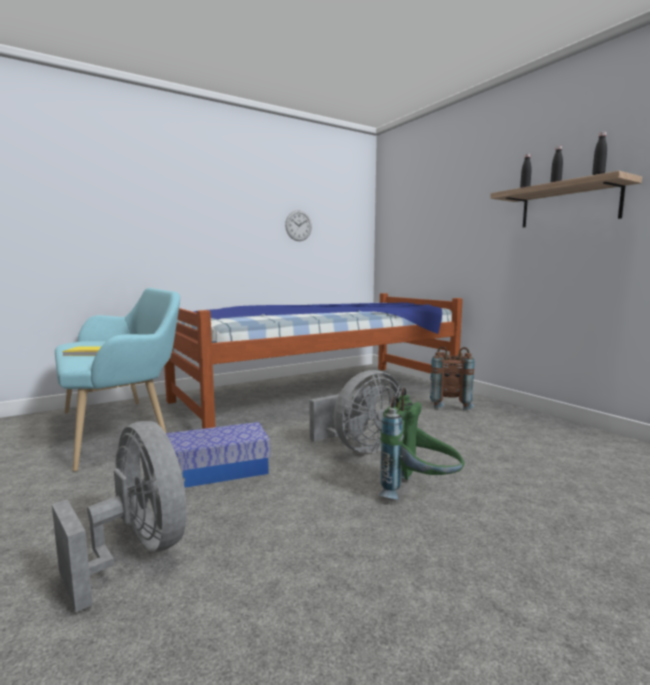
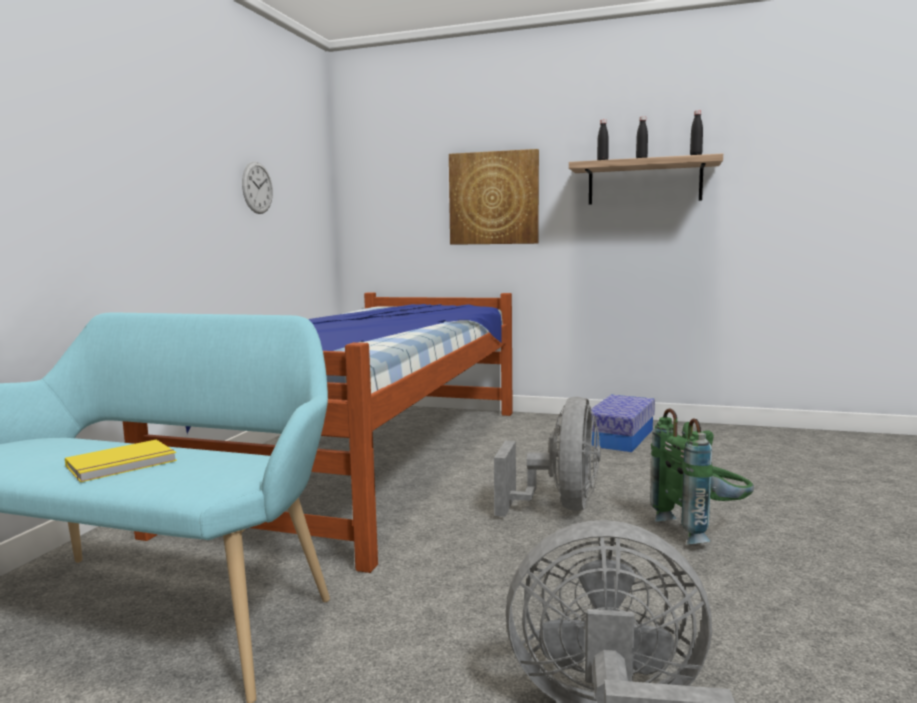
camera: 40 degrees left, 0 degrees up
storage box [166,422,271,488] -> storage box moved to [591,395,655,452]
brown backpack [430,346,475,411] -> none
none -> picture [449,149,539,245]

